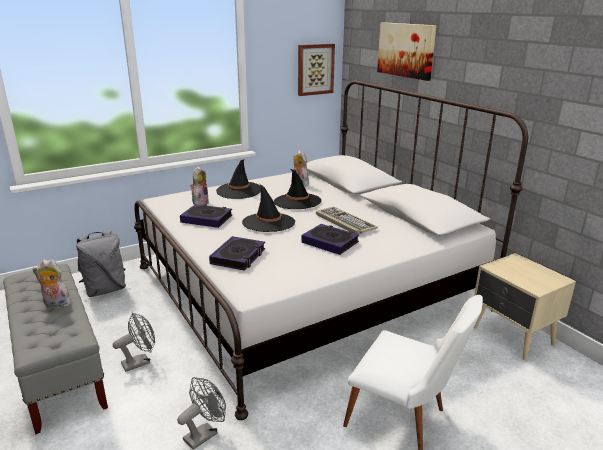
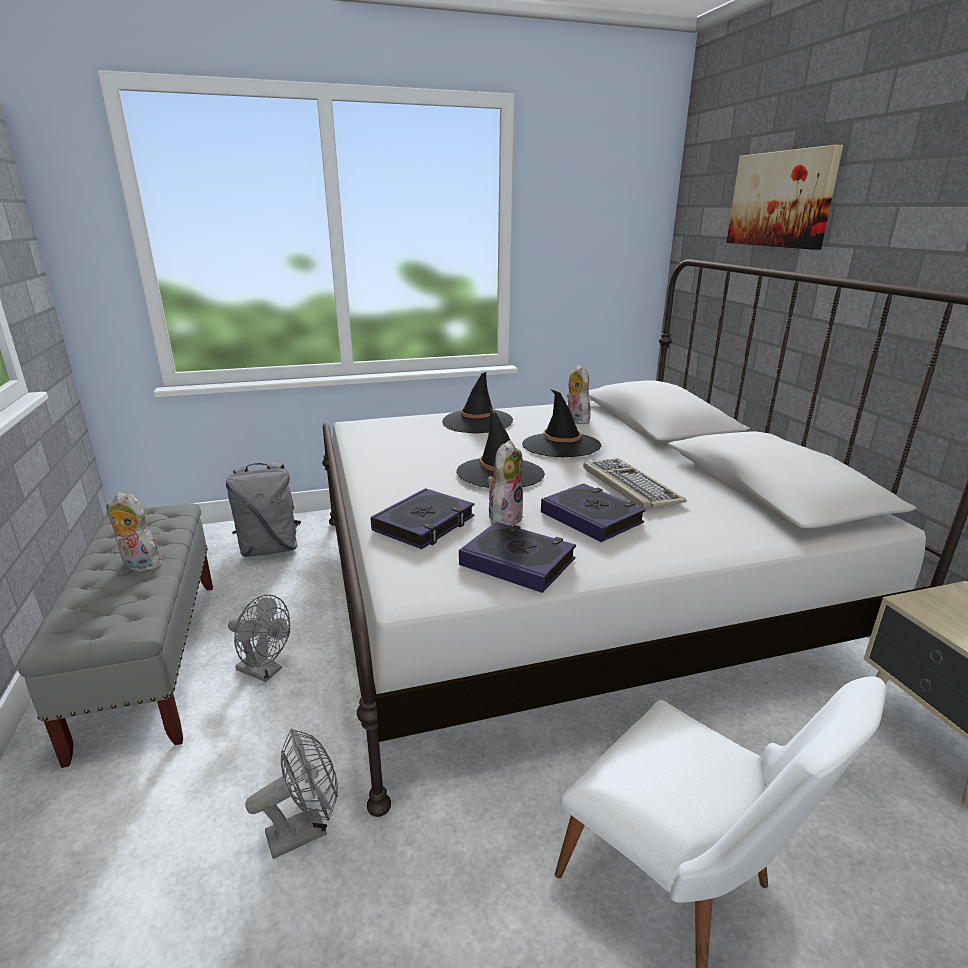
camera: 15 degrees right, 0 degrees up
grey fan [113,313,155,372] -> grey fan turned 45 degrees clockwise [228,594,290,682]
book [180,204,232,228] -> book moved to [459,522,576,593]
plush toy [190,166,209,205] -> plush toy moved to [487,440,523,526]
picture [298,44,335,96] -> none

